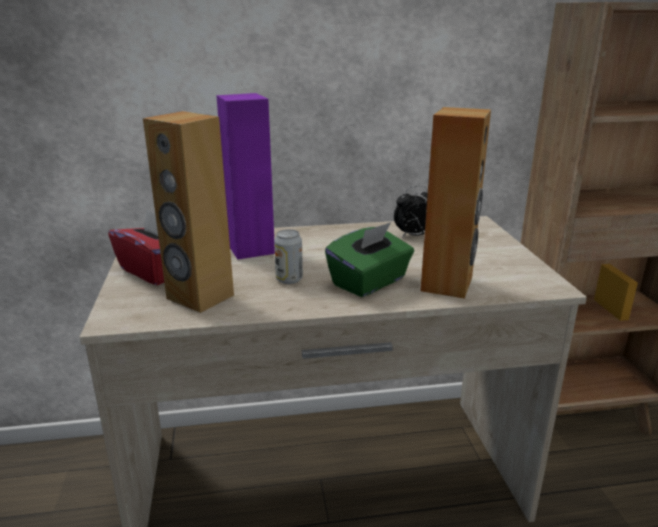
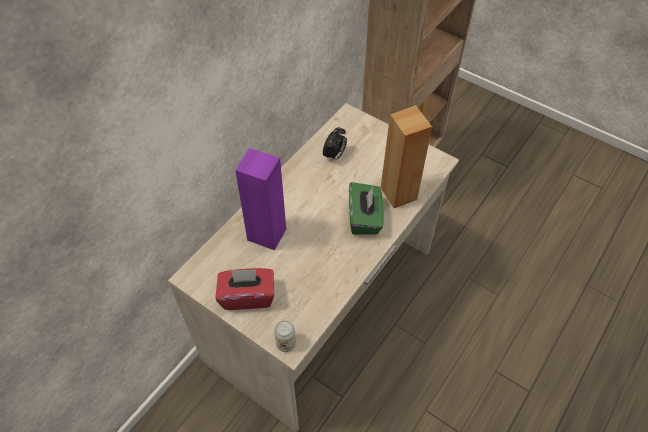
camera: 45 degrees left, 30 degrees up
brown speaker [143,111,234,313] -> none
can [274,229,303,284] -> can moved to [274,320,296,352]

